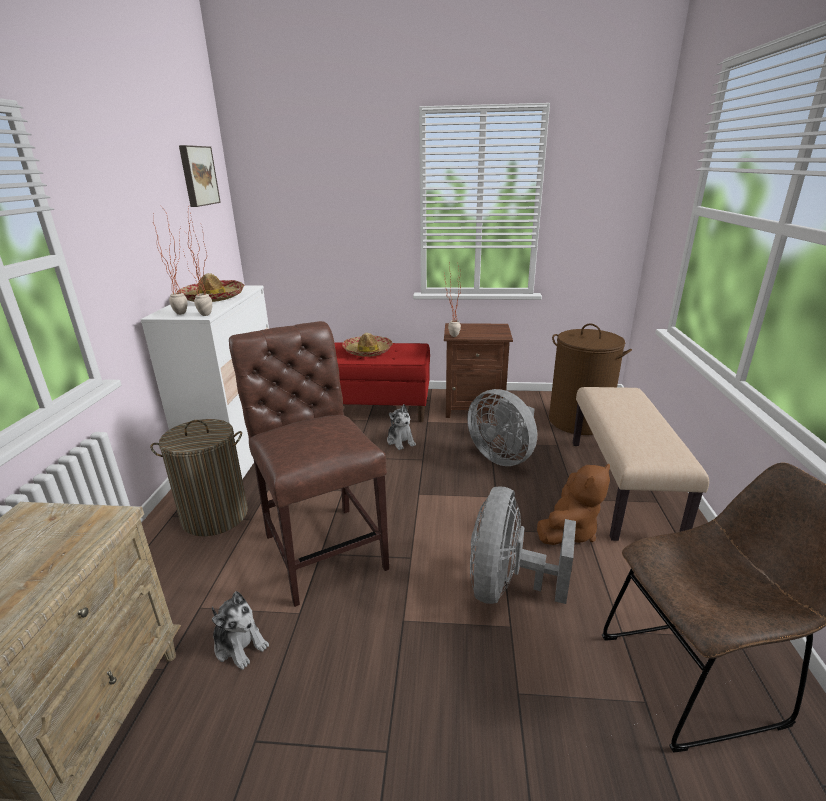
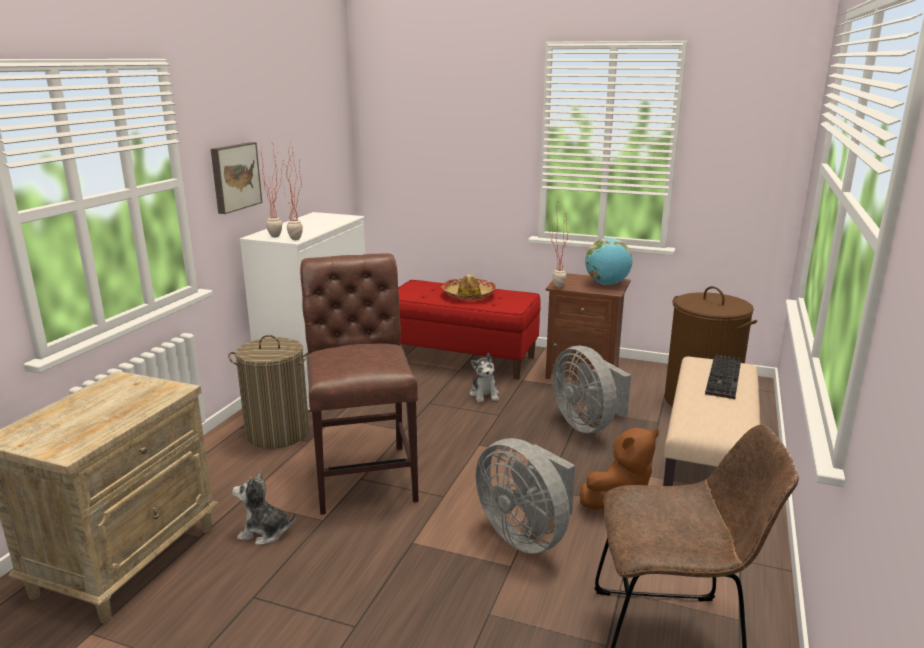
camera: 15 degrees right, 5 degrees down
hat [178,273,245,302] -> none
picture [179,145,221,207] -> picture moved to [211,142,262,214]
plush toy [212,591,269,670] -> plush toy turned 135 degrees clockwise [232,471,297,545]
grey fan [470,487,576,604] -> grey fan turned 75 degrees counterclockwise [476,438,575,554]
none -> globe [585,238,632,285]
none -> keyboard [705,354,741,399]

